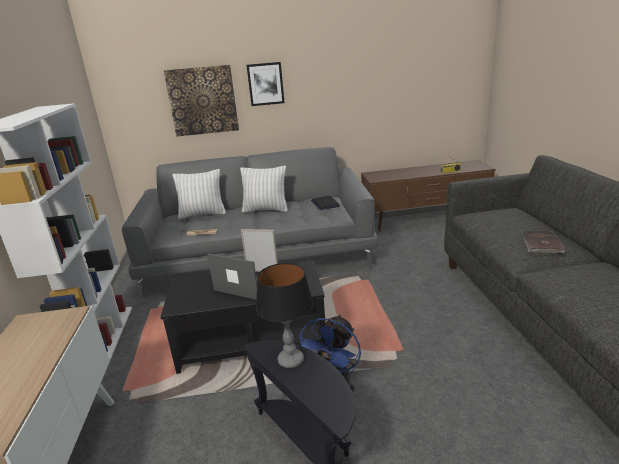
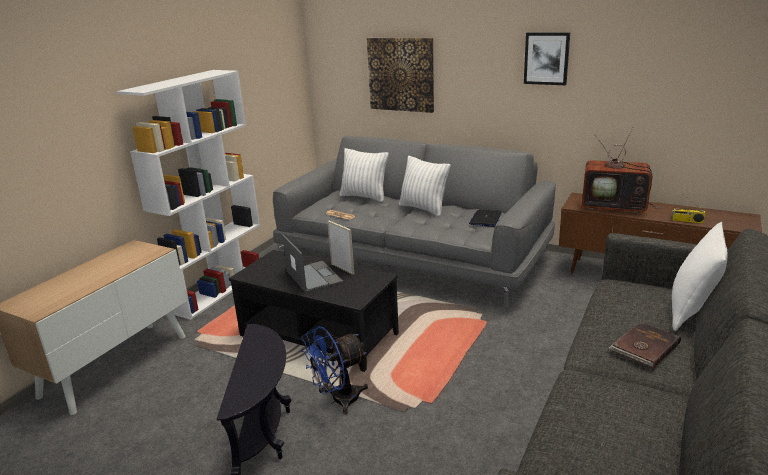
camera: 35 degrees right, 0 degrees up
picture [247,62,285,106] -> picture moved to [524,33,570,85]
table lamp [256,263,313,369] -> none
none -> television [582,128,659,214]
none -> white pillow [672,222,727,331]

